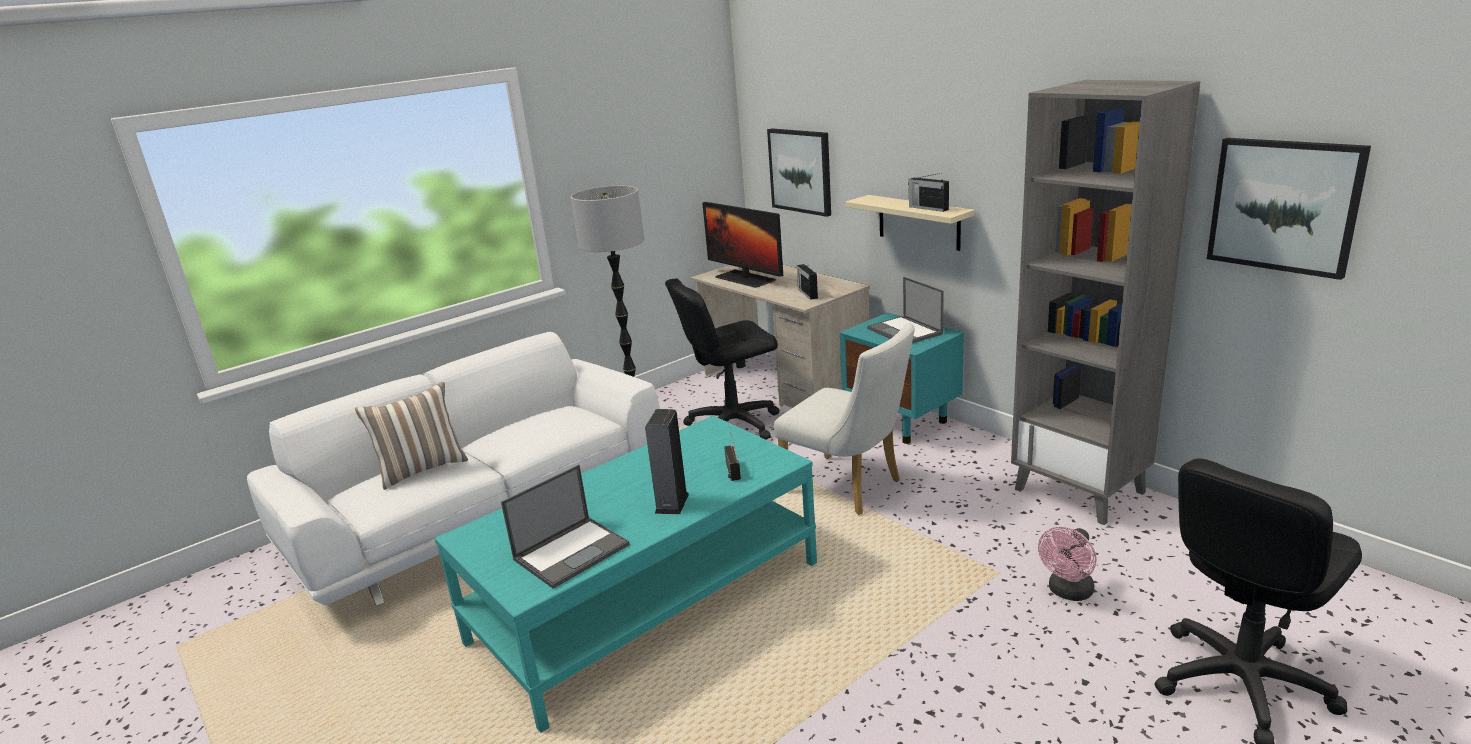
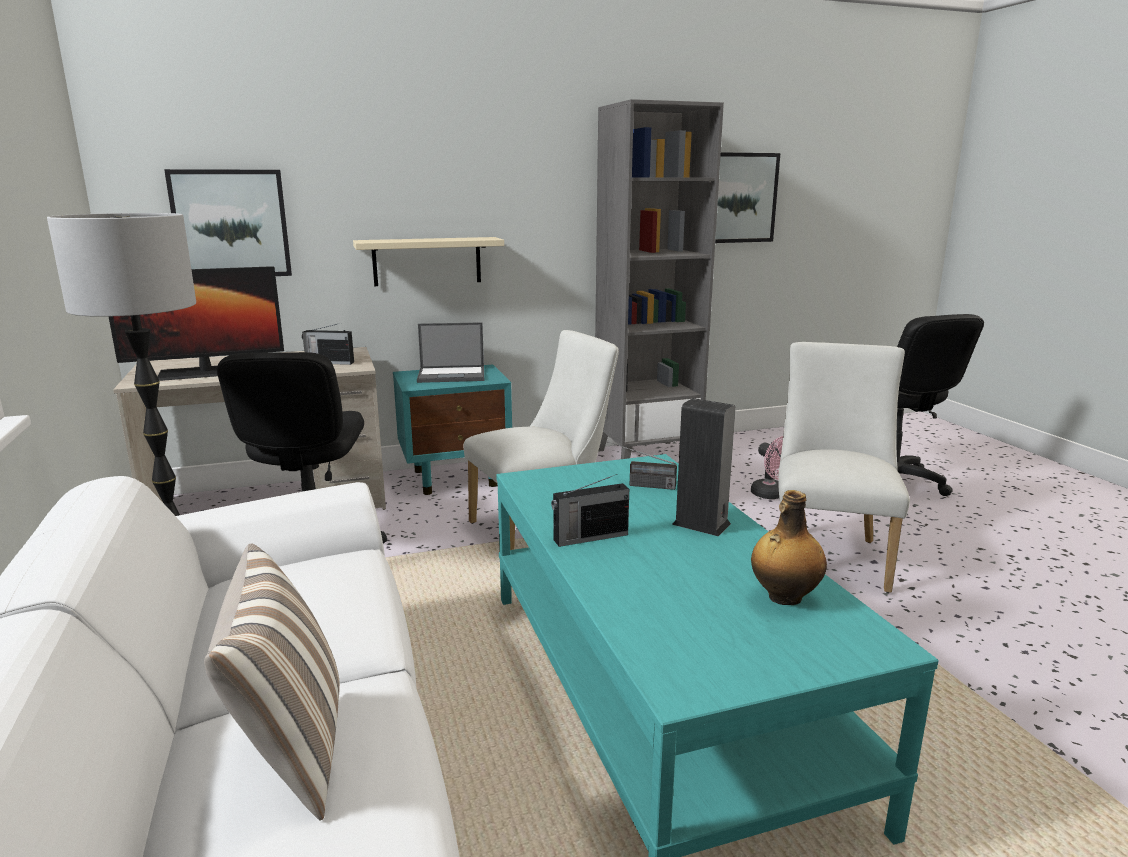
camera: 70 degrees left, 5 degrees down
laptop [501,465,630,589] -> bottle [751,490,827,605]
radio [908,173,949,212] -> radio moved to [551,474,629,547]
none -> white chair [778,342,910,593]

